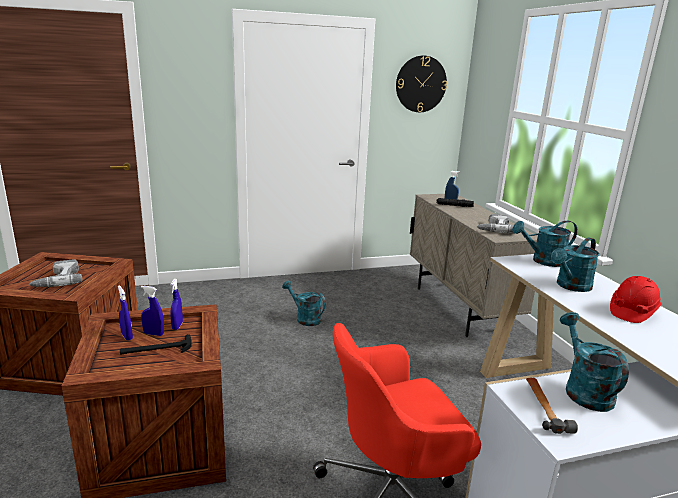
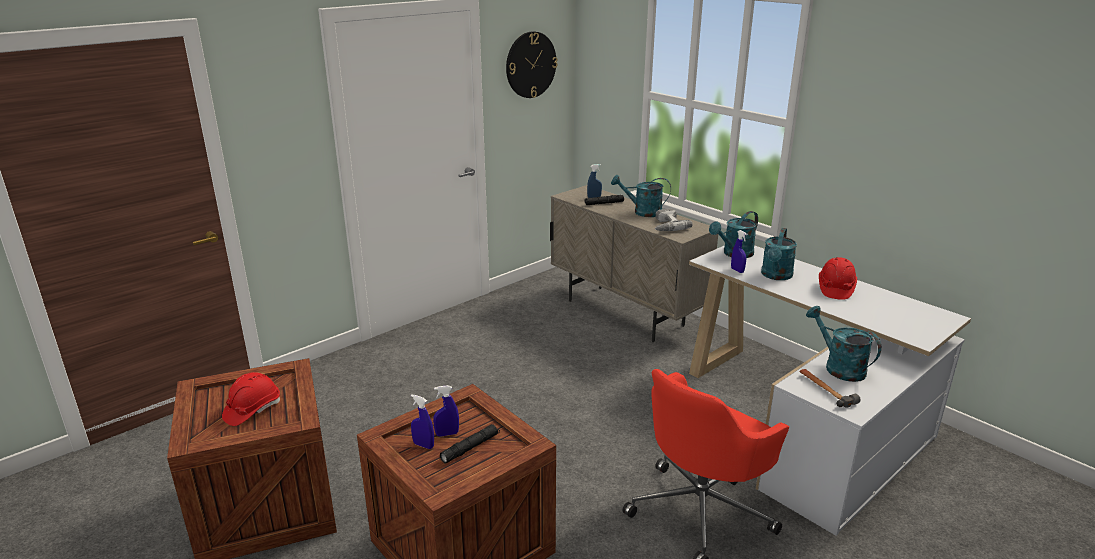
camera: 25 degrees left, 5 degrees up
power drill [29,259,82,287] -> red hard hat [222,372,280,426]
hammer [120,334,192,354] -> black flashlight [440,424,500,463]
blue spray bottle [170,279,183,330] -> blue spray bottle moved to [731,230,748,273]
turquoise watering can [282,281,326,326] -> turquoise watering can moved to [611,175,671,217]

